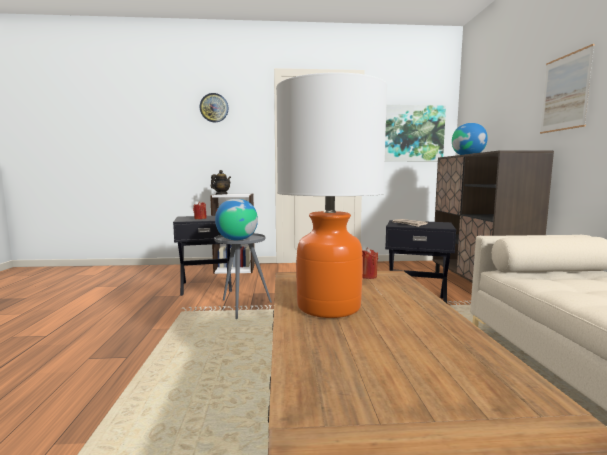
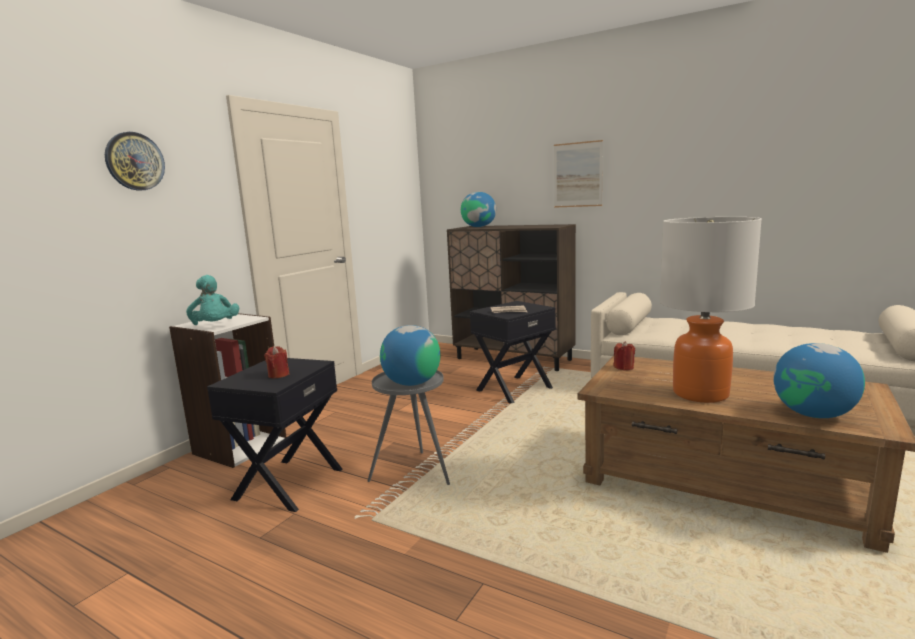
camera: 55 degrees left, 5 degrees up
teapot [211,170,231,195] -> turquoise plush toy [186,275,239,325]
picture [385,105,446,162] -> none
none -> globe [773,343,865,418]

